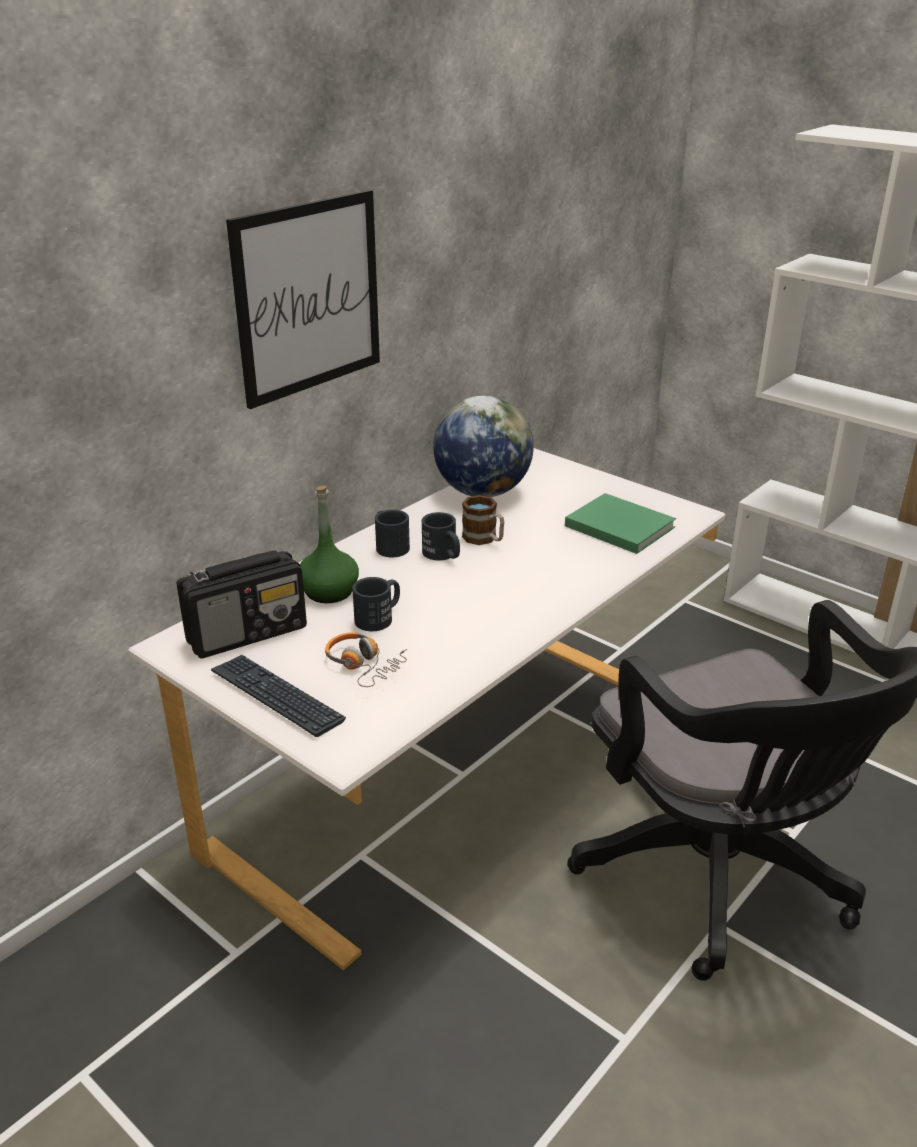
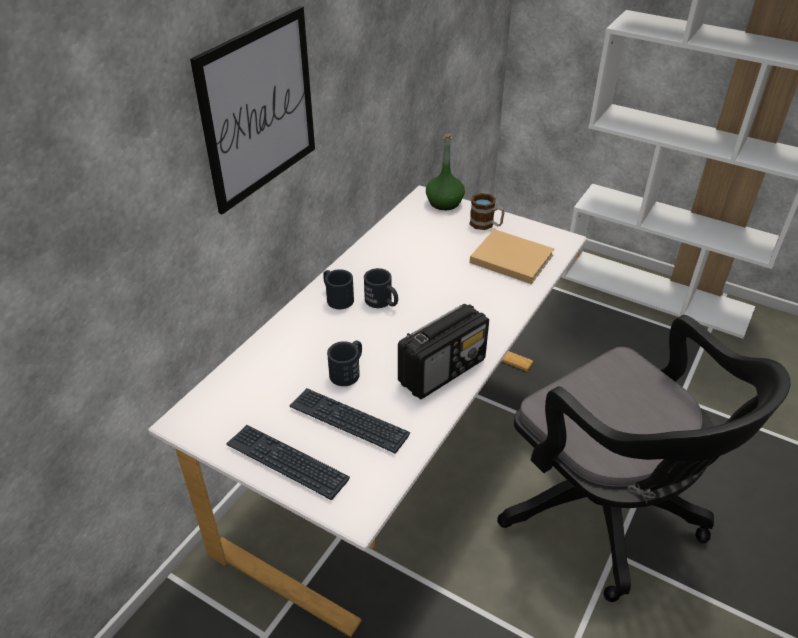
camera: 10 degrees left, 10 degrees up
radio [176,550,307,659] -> radio moved to [398,304,489,399]
green bottle [300,485,359,603] -> green bottle moved to [426,134,465,210]
headphones [325,632,407,687] -> keyboard [289,388,410,454]
globe [433,396,534,497] -> none
mug [462,495,504,545] -> mug moved to [470,193,505,230]
green book [565,493,676,554] -> beige book [470,229,554,284]

